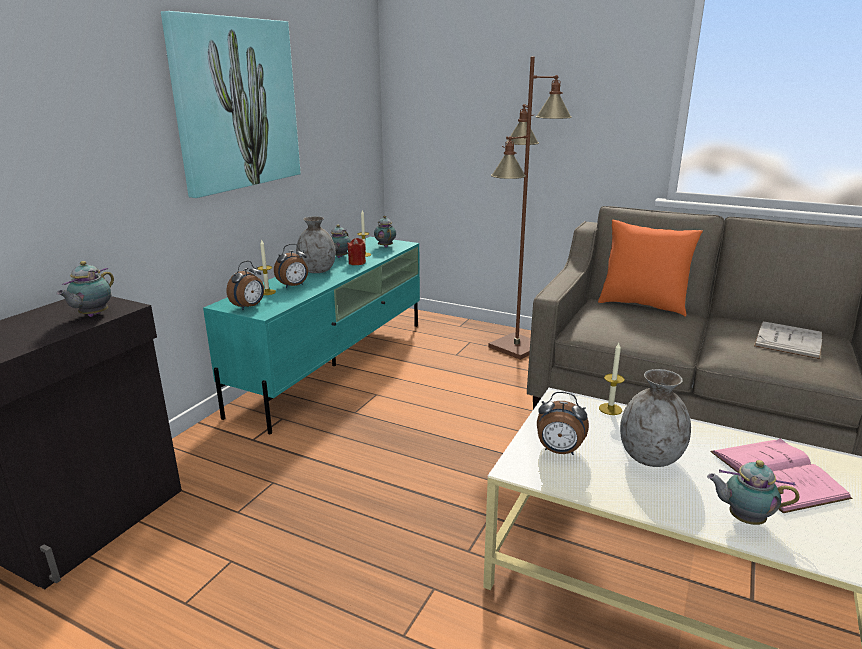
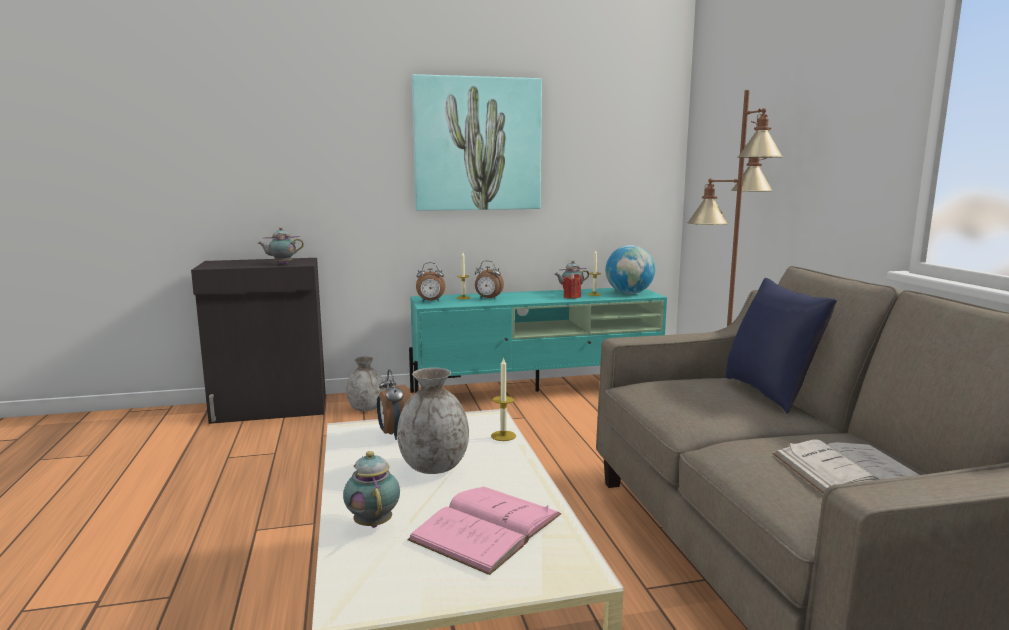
camera: 50 degrees right, 10 degrees down
grey vase [296,216,336,273] -> grey vase moved to [346,356,384,411]
teapot [374,216,396,248] -> globe [606,245,655,294]
orange pillow [598,220,703,317] -> blue pillow [725,278,837,414]

